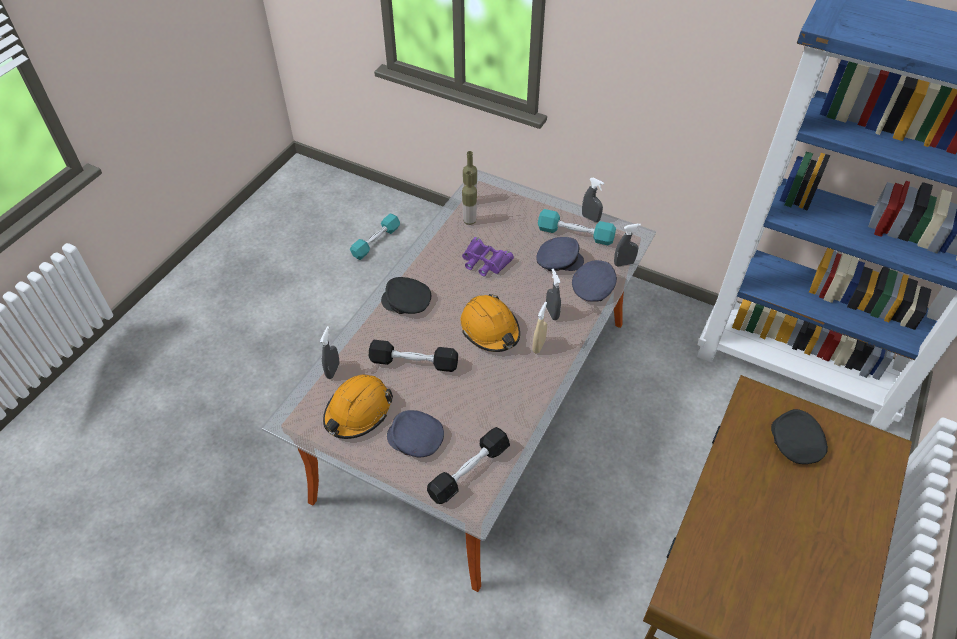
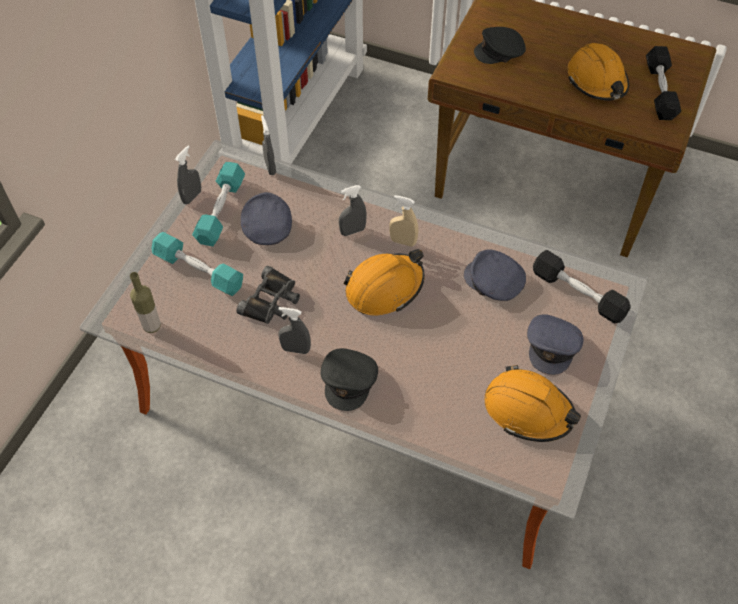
camera: 95 degrees left, 5 degrees up
grey spray bottle [320,326,339,379] -> grey spray bottle moved to [278,307,311,354]
turquoise dumbbell [350,214,400,260] -> turquoise dumbbell moved to [151,232,243,296]
black dumbbell [369,340,458,372] -> black dumbbell moved to [646,46,681,120]
bottle [462,171,477,225] -> none
purple binoculars [462,237,514,276] -> black binoculars [236,266,300,324]
grey cap [572,260,617,302] -> grey cap moved to [464,250,526,301]
none -> orange hard hat [568,43,629,101]

